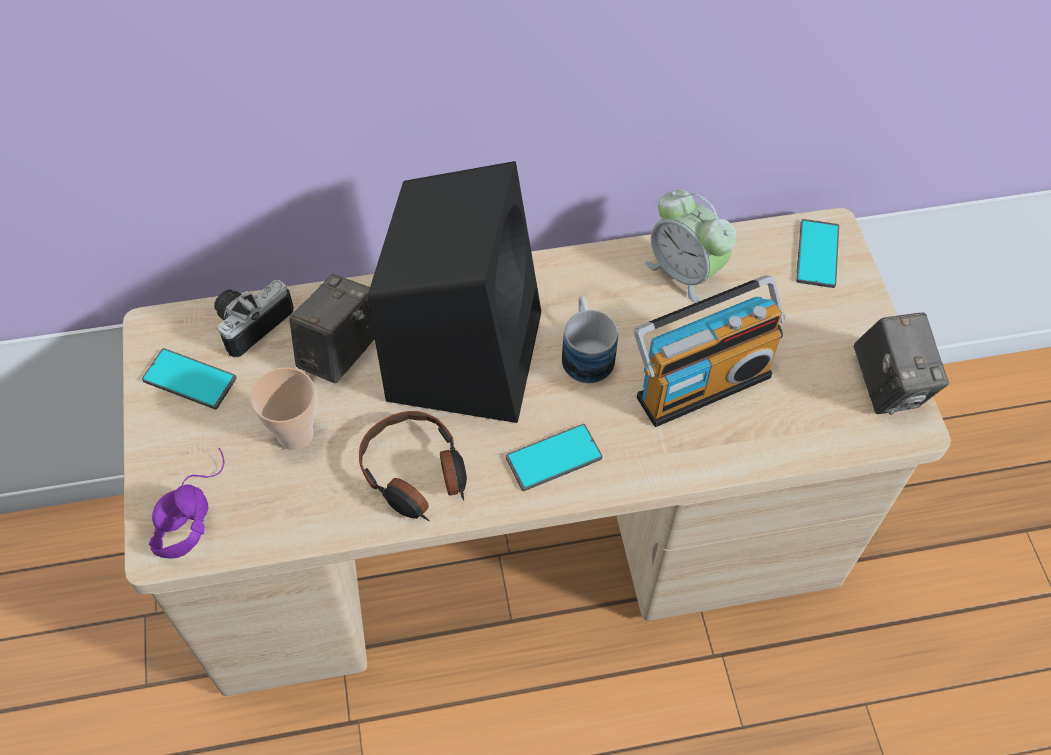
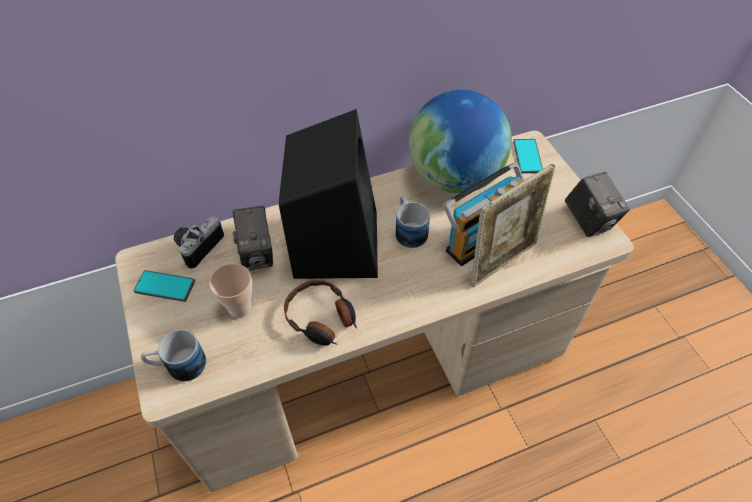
camera: 10 degrees left, 5 degrees down
purple headphones [149,448,224,559] -> mug [141,330,206,381]
camera [289,274,375,383] -> camera turned 150 degrees clockwise [233,206,273,271]
phone [506,424,602,491] -> none
alarm clock [645,190,737,303] -> globe [409,90,512,193]
none -> picture frame [471,164,555,287]

